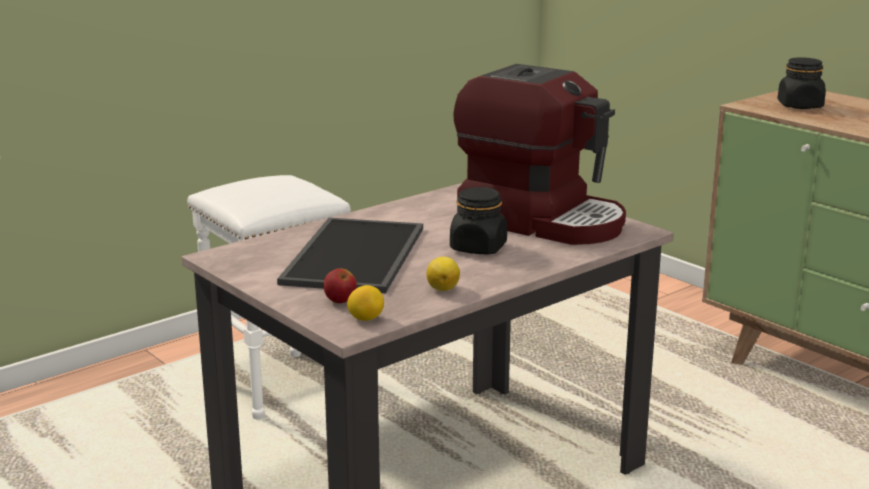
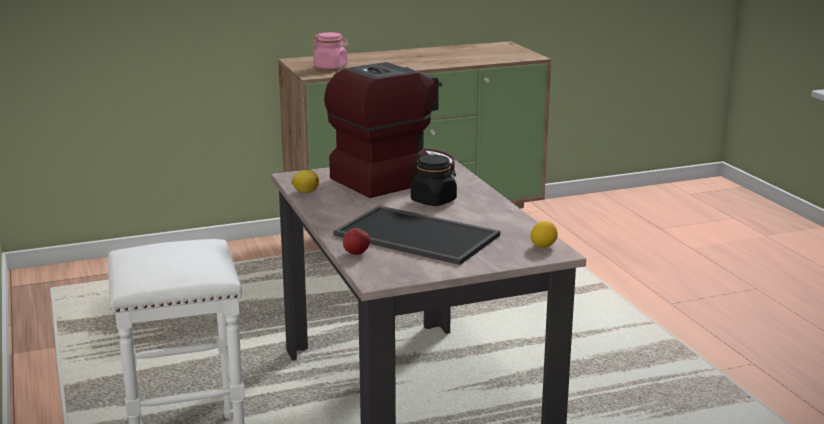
camera: 70 degrees left, 0 degrees up
apple [324,268,357,303] -> apple moved to [343,228,370,255]
lemon [426,257,460,291] -> lemon moved to [291,170,319,193]
black jar [778,57,826,109] -> pink jar [313,32,349,69]

